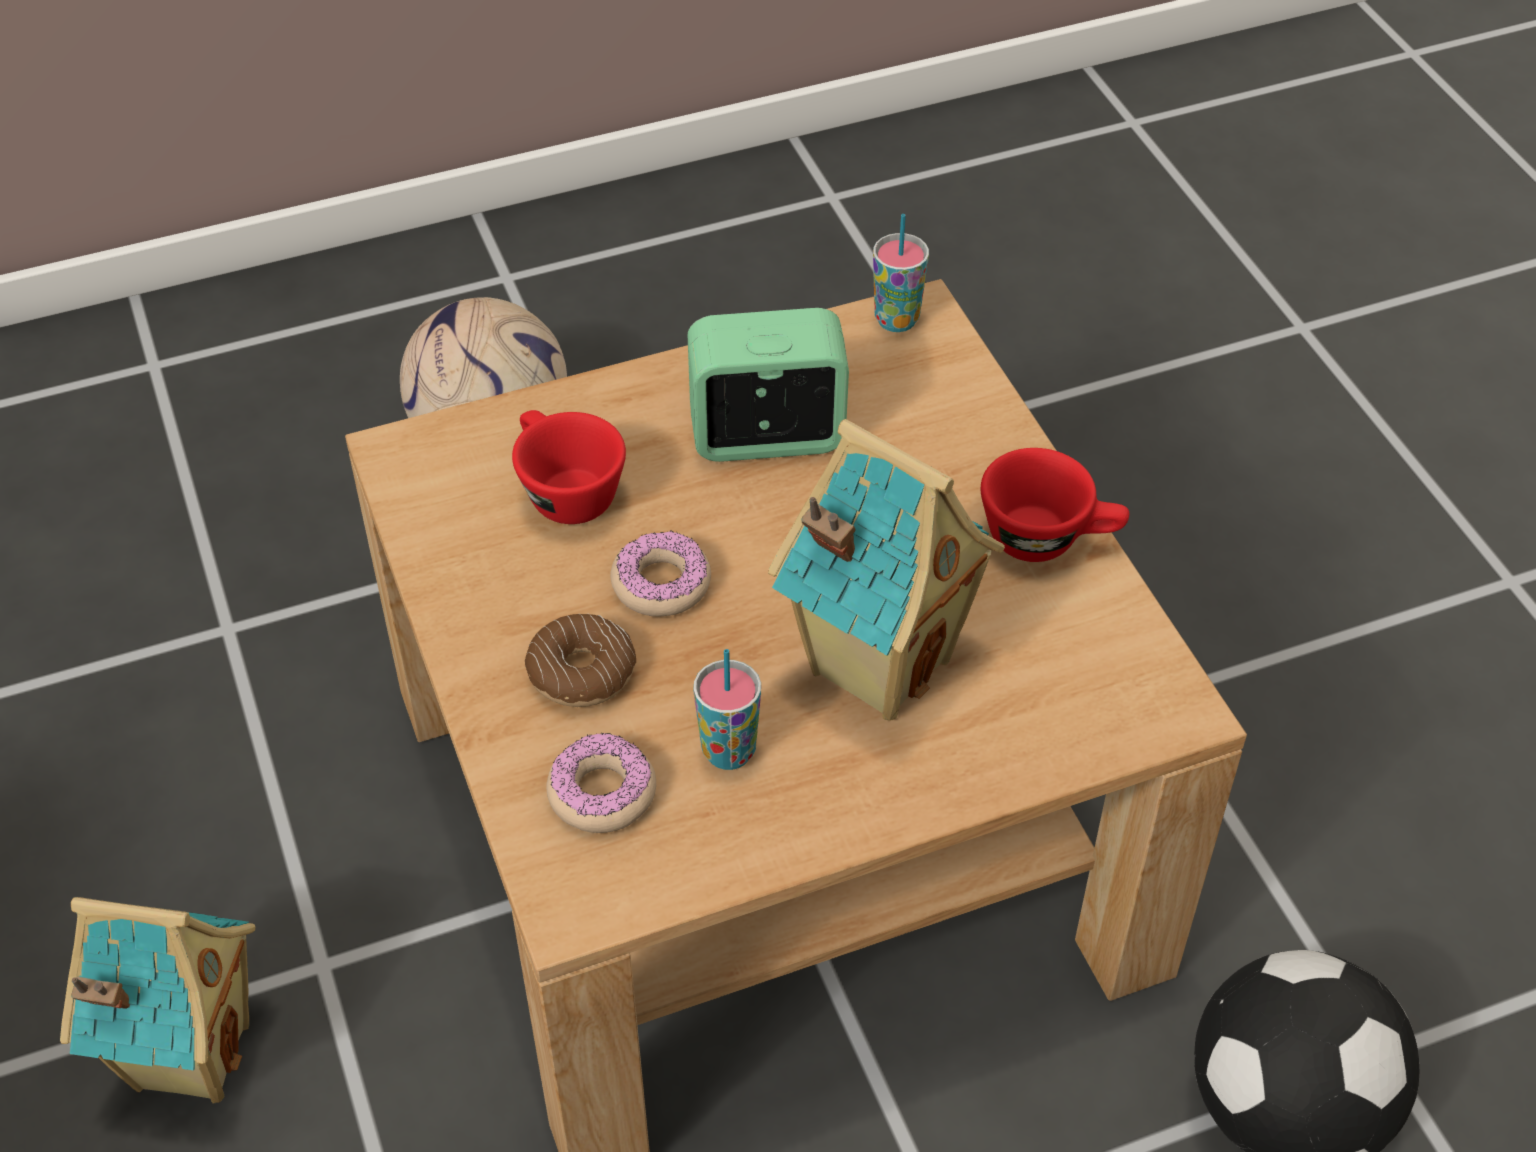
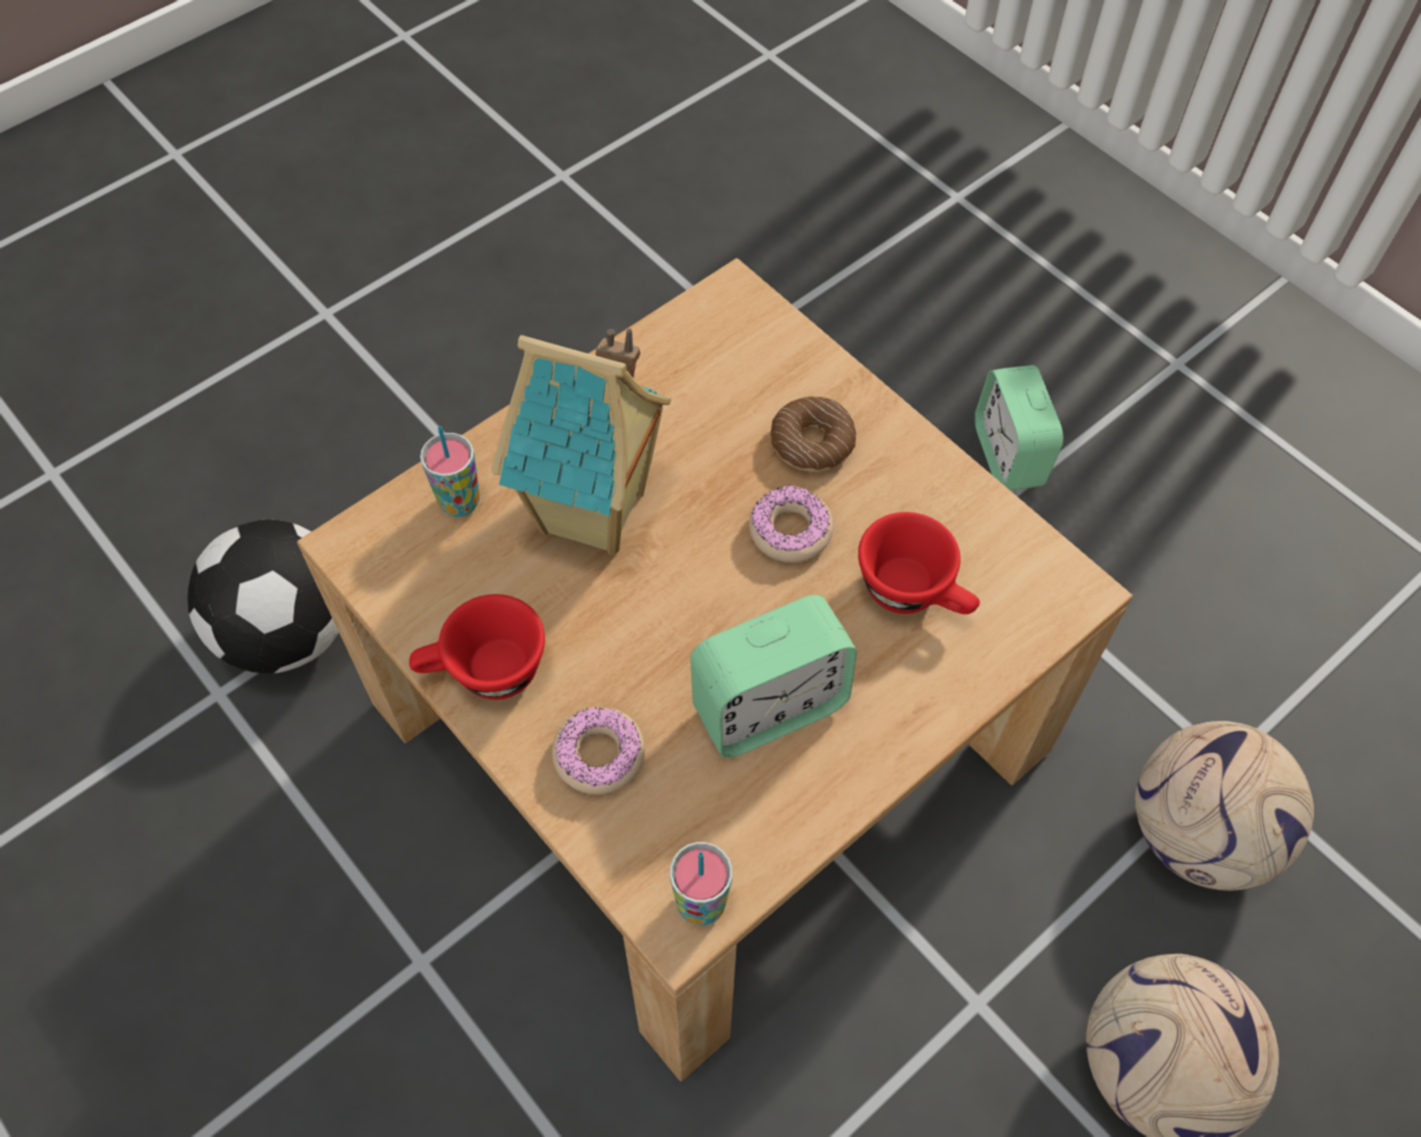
camera: 160 degrees right, 10 degrees up
toy house [60,897,255,1103] -> alarm clock [975,365,1063,491]
donut [546,732,656,833] -> donut moved to [552,707,645,795]
cup [694,649,761,770] -> cup moved to [420,426,480,517]
none -> football [1135,721,1314,891]

